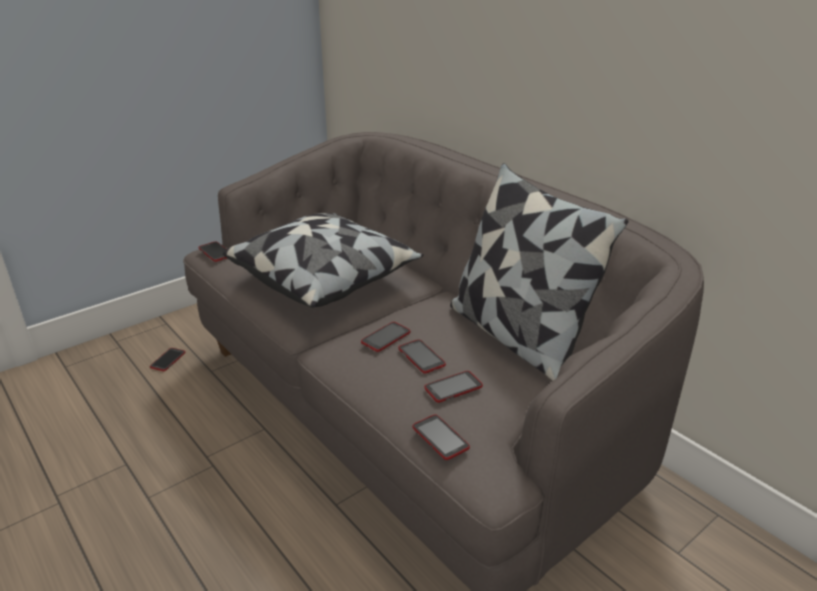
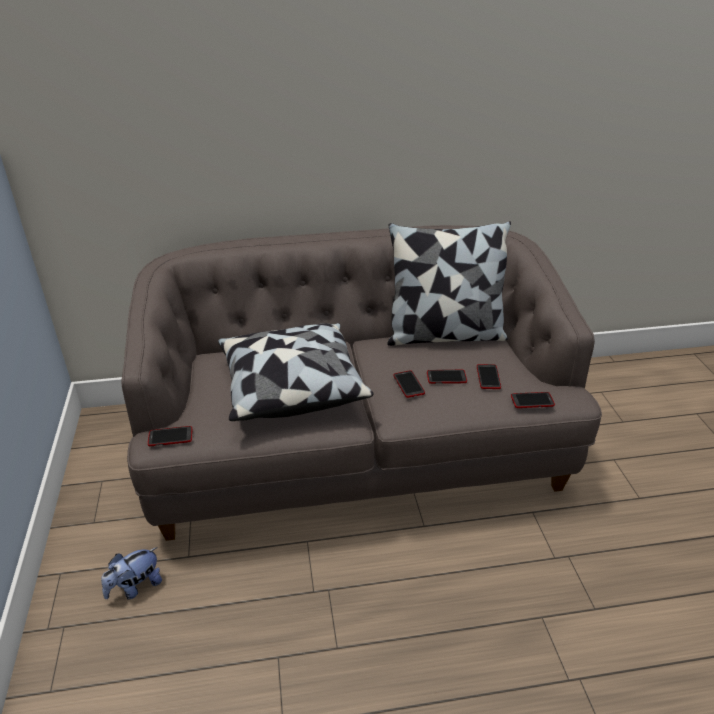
camera: 60 degrees left, 5 degrees up
phone [150,348,186,371] -> plush toy [101,547,162,600]

